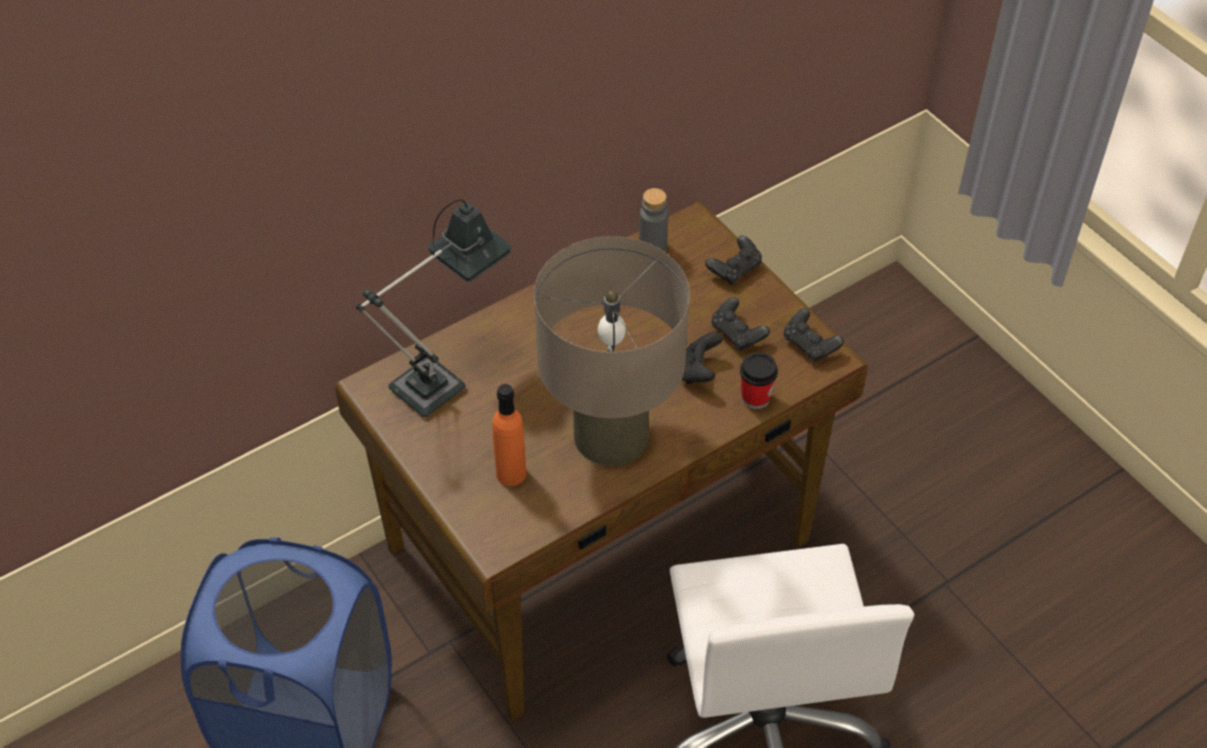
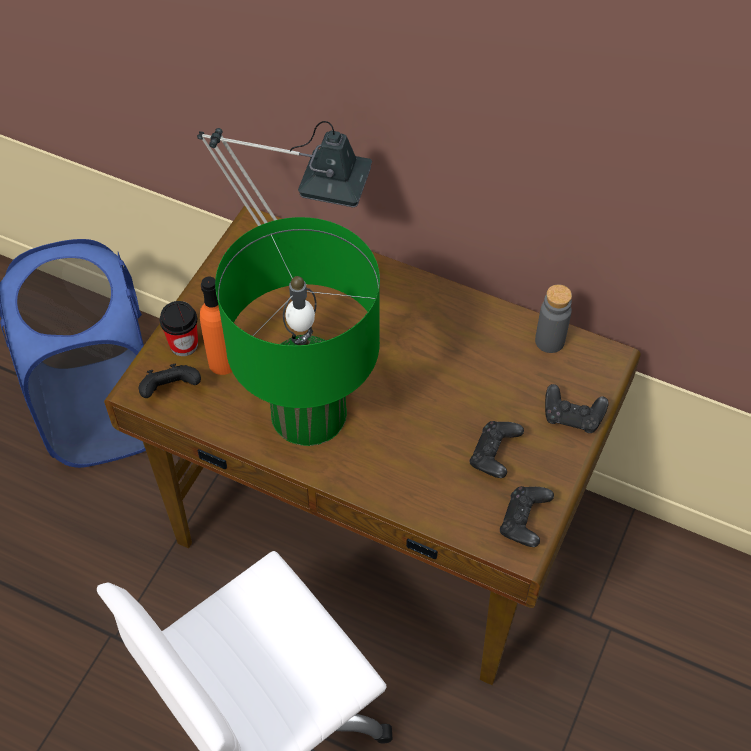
camera: 60 degrees right, 5 degrees up
beige table lamp [534,236,690,466] -> green table lamp [215,217,380,446]
black game controller [682,332,723,384] -> black game controller moved to [139,364,201,398]
cup [740,352,778,409] -> cup moved to [160,301,198,356]

